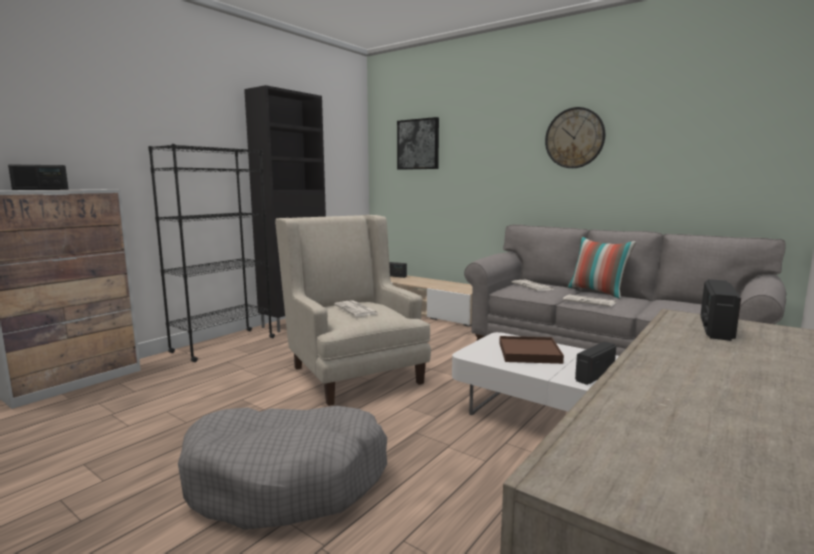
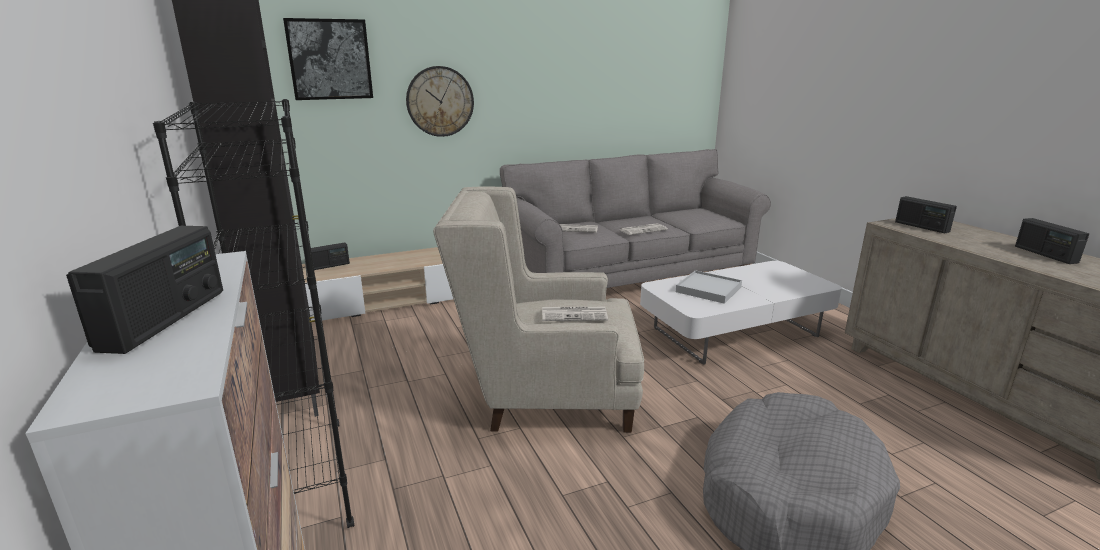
camera: 60 degrees left, 10 degrees up
brown tray [499,336,564,364] -> white tray [676,270,742,304]
wall clock [545,107,605,168] -> wall clock moved to [406,66,474,137]
pillow [567,236,636,299] -> none
radio [575,342,616,385] -> radio moved to [1015,218,1089,264]

